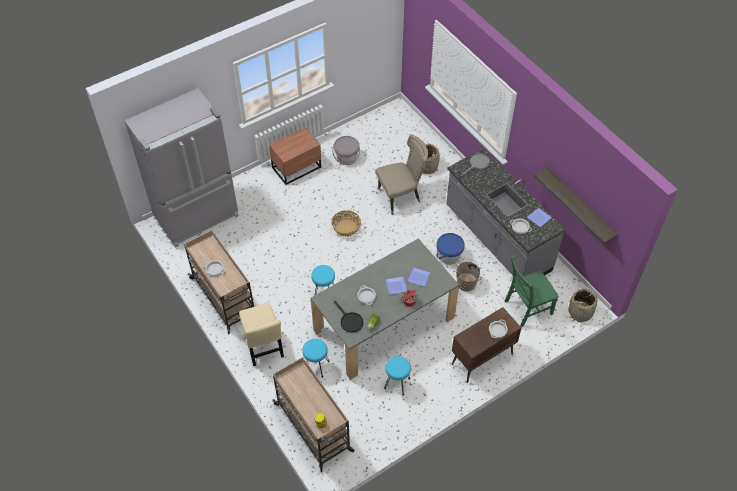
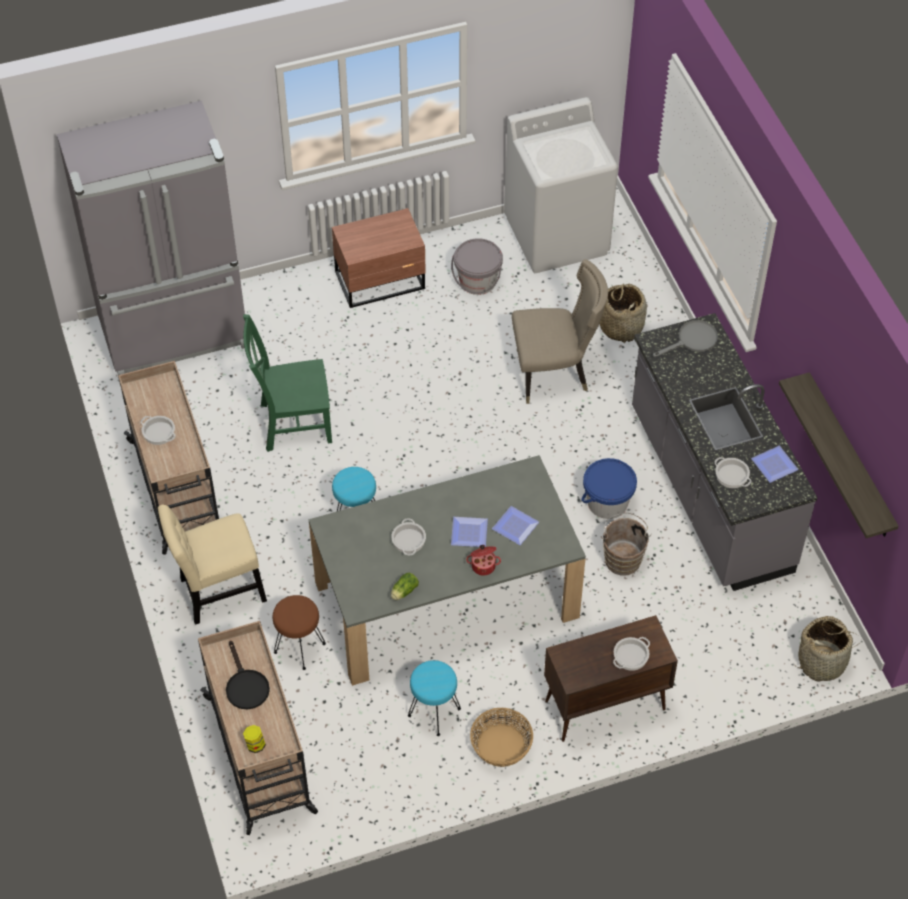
camera: 15 degrees right, 0 degrees up
beige chair [239,303,284,366] -> beige chair turned 75 degrees clockwise [158,505,267,625]
turquoise stool [302,339,329,378] -> brown stool [273,595,326,670]
basket [332,210,361,237] -> basket moved to [470,708,533,767]
black frying pan [334,301,363,332] -> black frying pan moved to [226,641,270,709]
green chair [505,256,559,328] -> green chair moved to [243,314,332,452]
none -> white washing machine [504,97,618,273]

